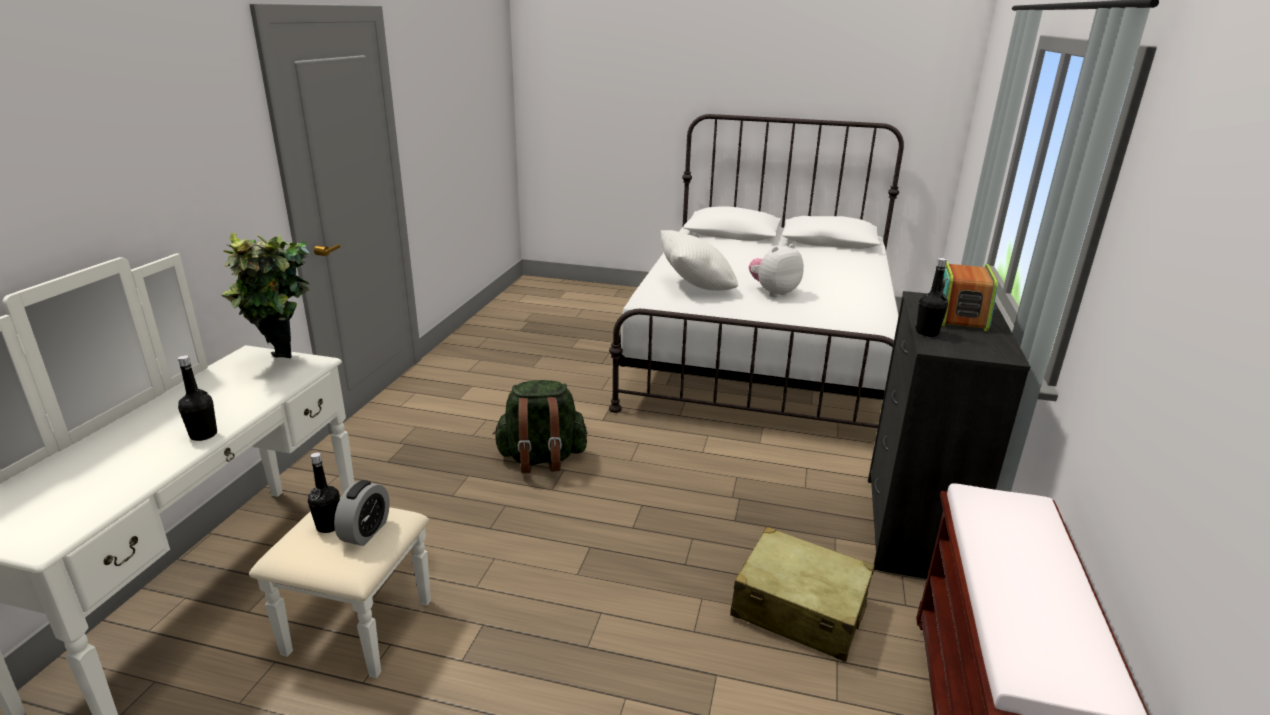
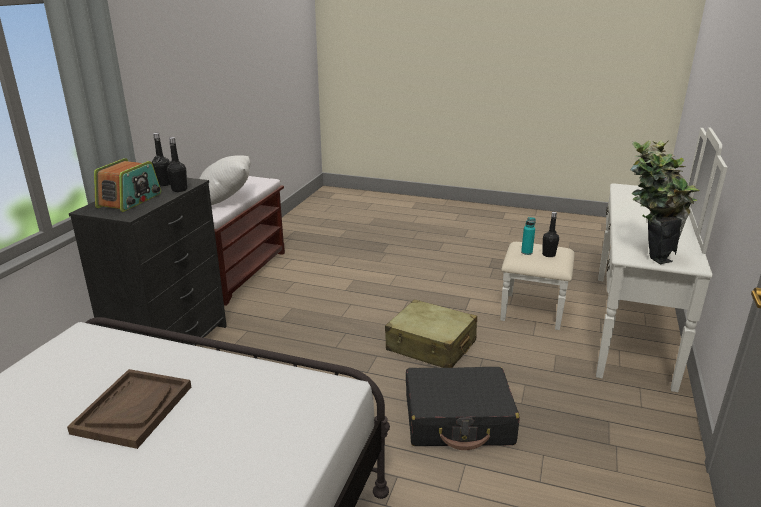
camera: 175 degrees left, 0 degrees up
black bottle [178,355,217,441] -> black bottle moved to [152,133,170,186]
alarm clock [334,480,390,546] -> turquoise bottle [521,217,536,255]
green backpack [493,380,587,473] -> black suitcase [406,367,520,450]
white pillow [661,230,738,291] -> white pillow moved to [199,155,250,205]
beige suitcase [730,527,875,662] -> beige suitcase moved to [385,299,477,368]
plush toy [749,244,804,297] -> brown tray [67,369,191,449]

